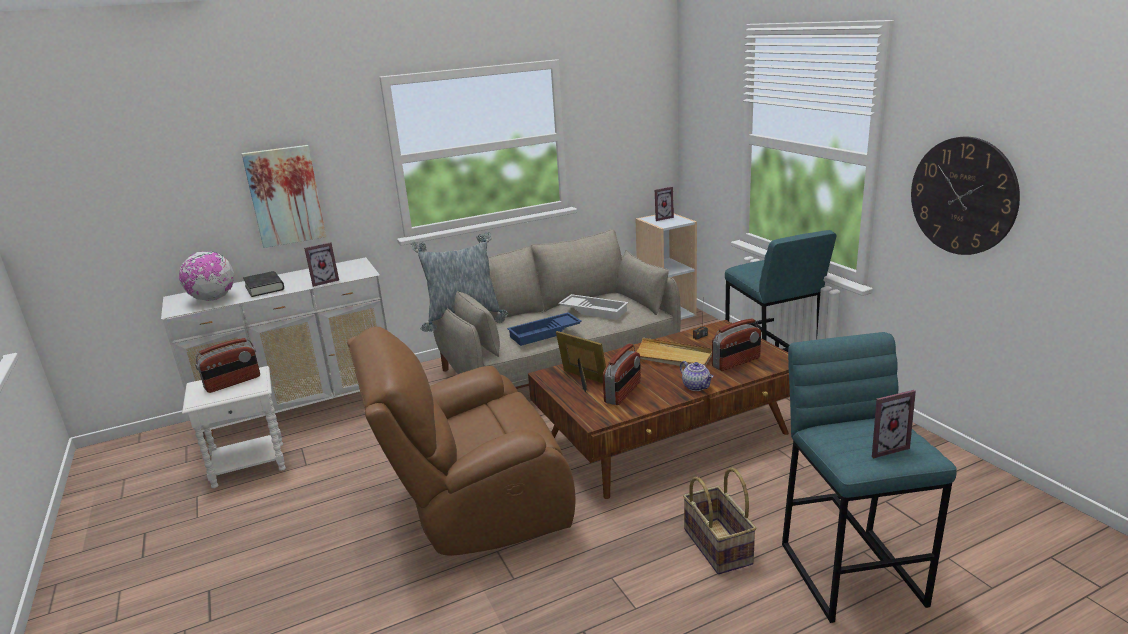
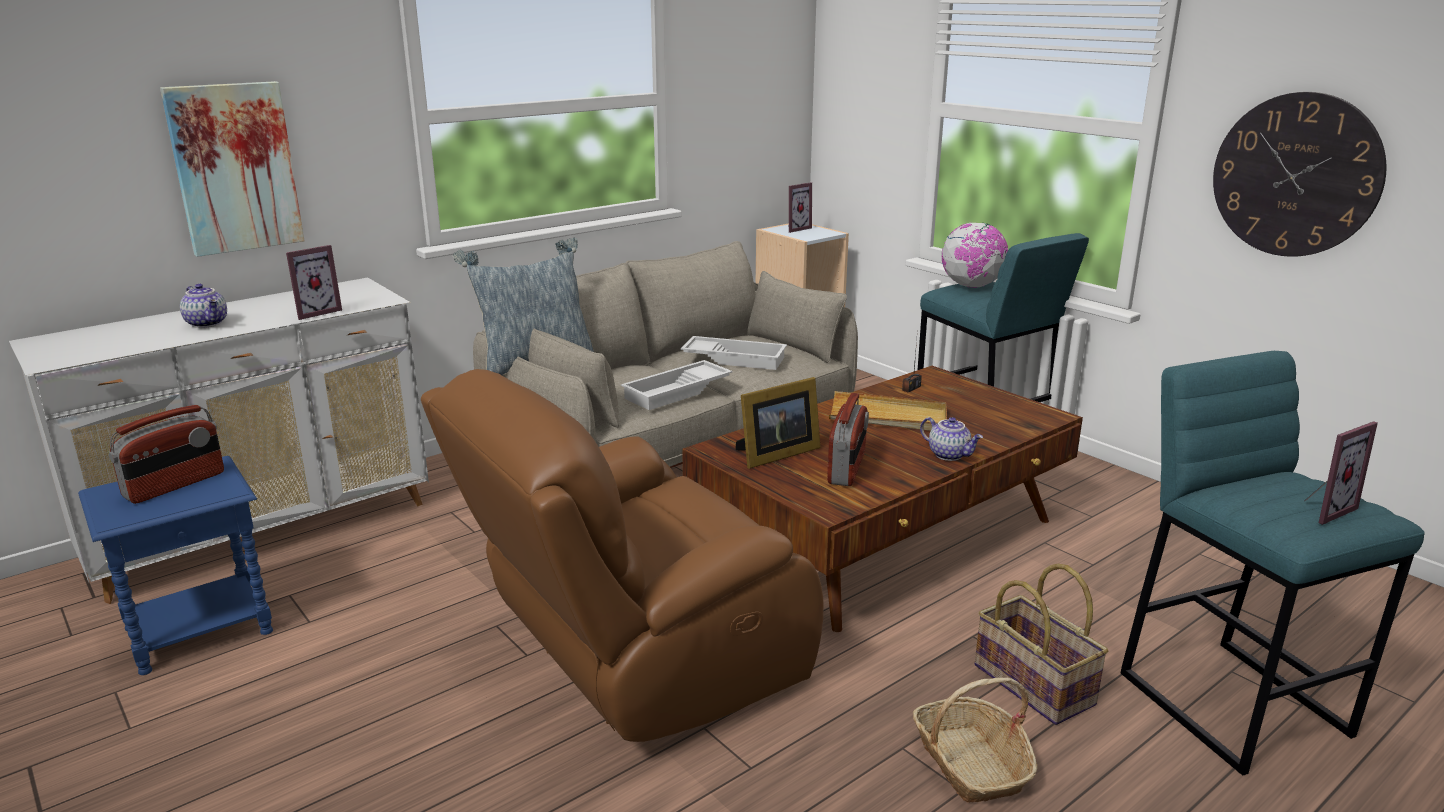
camera: 15 degrees left, 0 degrees up
globe [179,251,235,301] -> globe moved to [941,223,1008,288]
white side table [182,366,286,488] -> blue side table [78,456,273,675]
black book [243,271,284,297] -> teapot [180,284,227,328]
blue tray [507,312,582,346] -> white tray [621,360,733,410]
picture frame [556,331,606,392] -> picture frame turned 120 degrees clockwise [735,377,821,469]
radio [712,318,761,371] -> none
none -> basket [913,678,1038,803]

